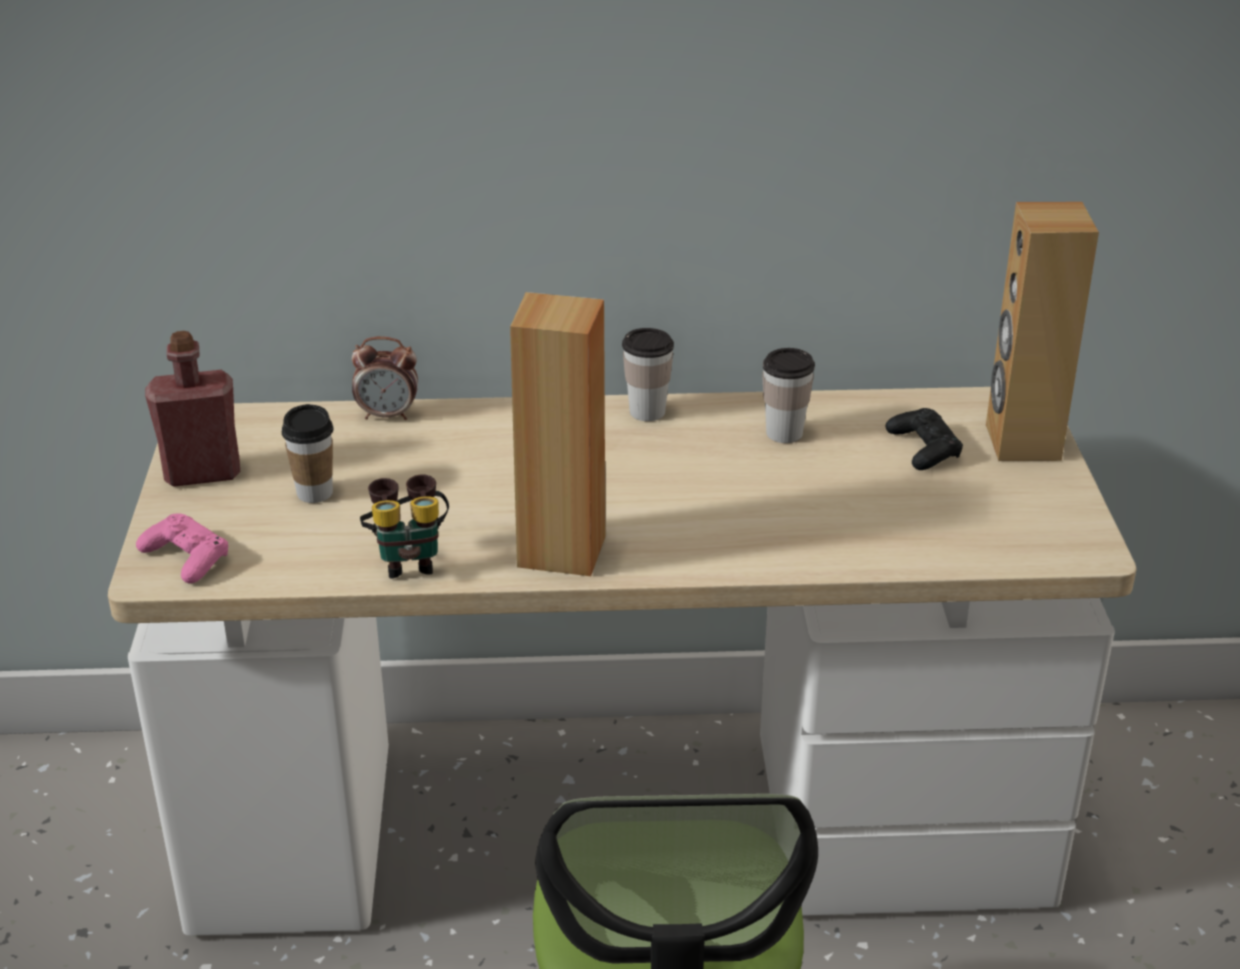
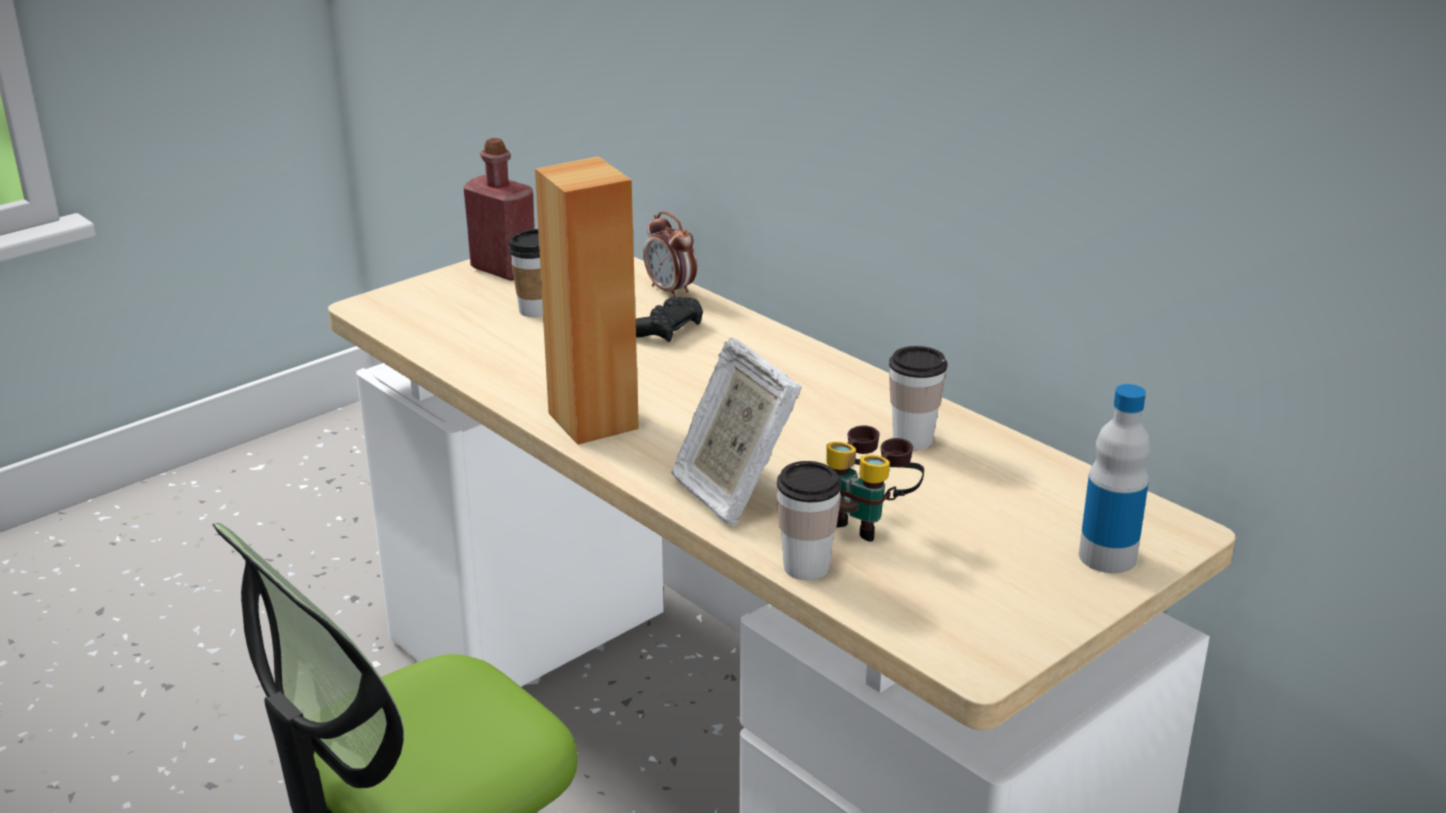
camera: 50 degrees right, 5 degrees down
pink game controller [136,513,228,583] -> none
binoculars [360,474,449,579] -> binoculars moved to [826,425,924,542]
cup [622,328,674,421] -> cup moved to [776,461,841,580]
black game controller [886,408,963,470] -> black game controller moved to [636,296,703,342]
brown speaker [986,202,1099,461] -> bottle [1079,384,1151,573]
none -> picture frame [671,337,802,526]

